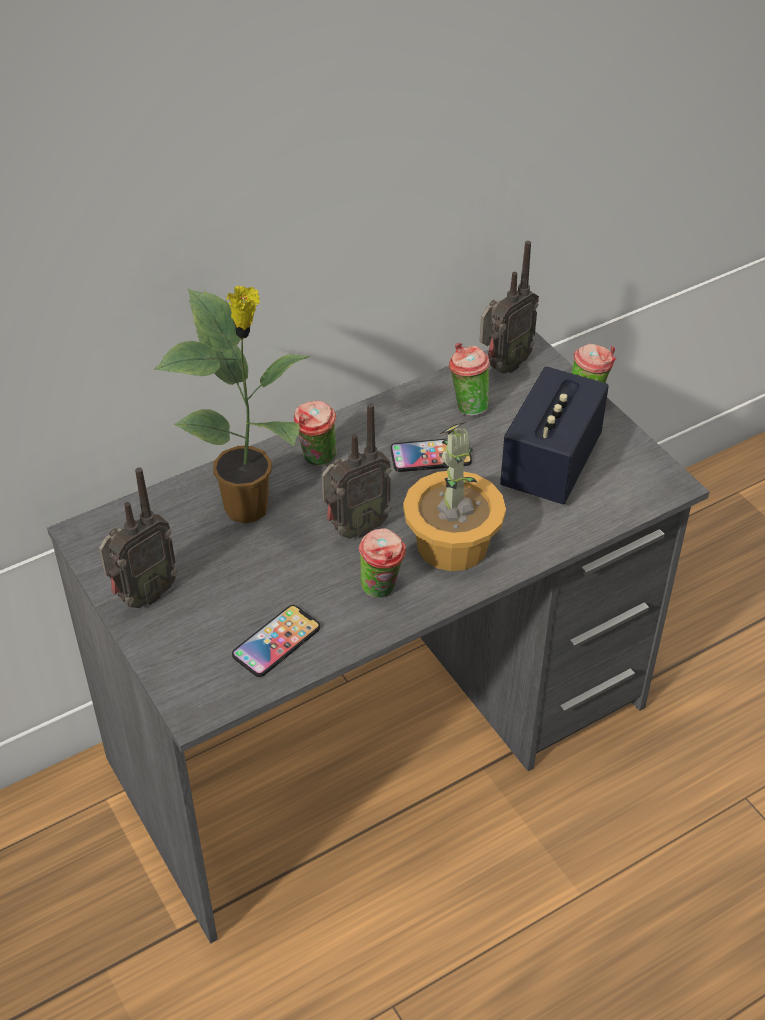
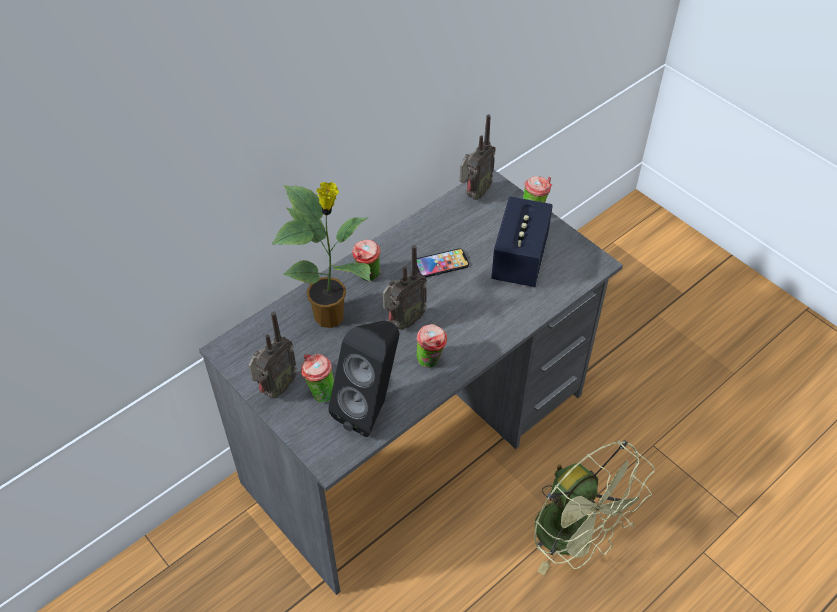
camera: 10 degrees left, 5 degrees up
phone [232,605,320,677] -> black speaker [328,321,400,437]
potted plant [403,422,506,571] -> none
cup [449,343,490,416] -> cup moved to [301,354,334,403]
none -> green fan [534,440,655,575]

